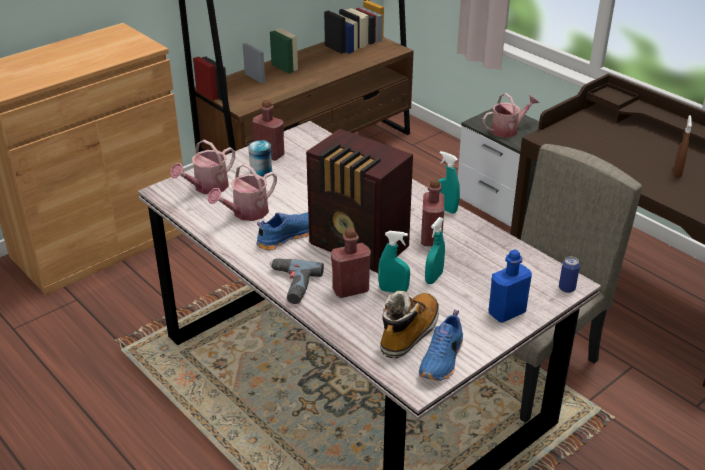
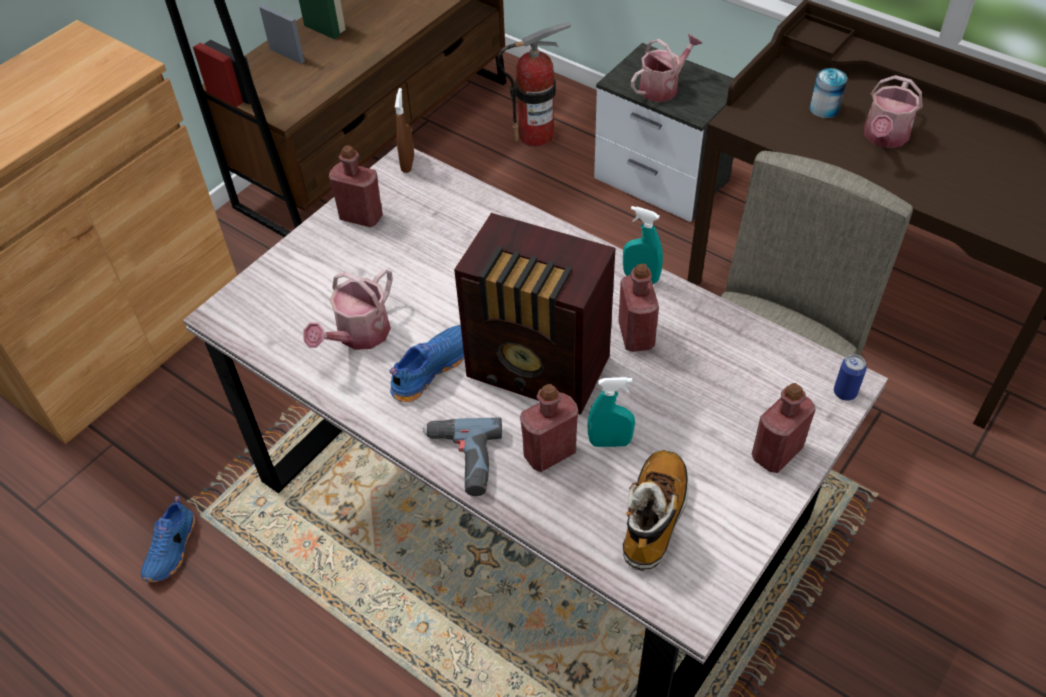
camera: 10 degrees left, 15 degrees up
watering can [170,139,235,194] -> watering can moved to [864,75,923,148]
can [248,140,272,177] -> can moved to [810,68,847,118]
blue shoe [418,310,463,381] -> blue shoe moved to [141,496,195,582]
turquoise spray bottle [425,217,445,284] -> none
blue bottle [489,250,532,323] -> red bottle [752,383,816,473]
brown spray bottle [674,115,692,178] -> brown spray bottle moved to [395,88,414,173]
none -> fire extinguisher [497,22,571,147]

